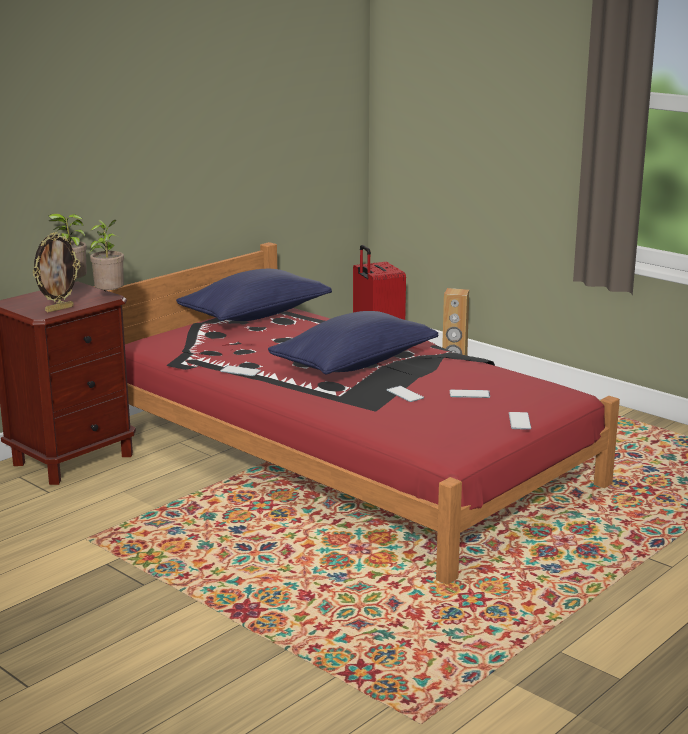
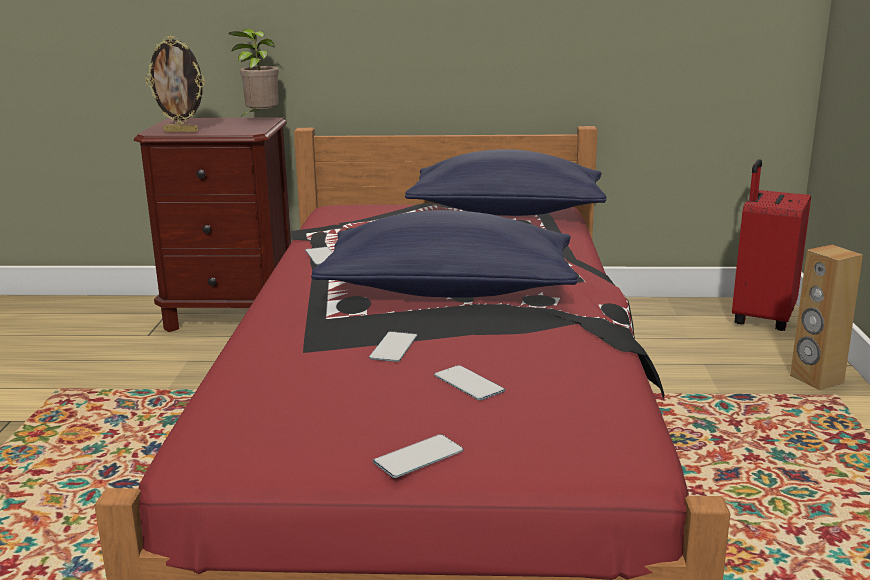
camera: 50 degrees right, 0 degrees up
potted plant [89,220,124,292] -> none

